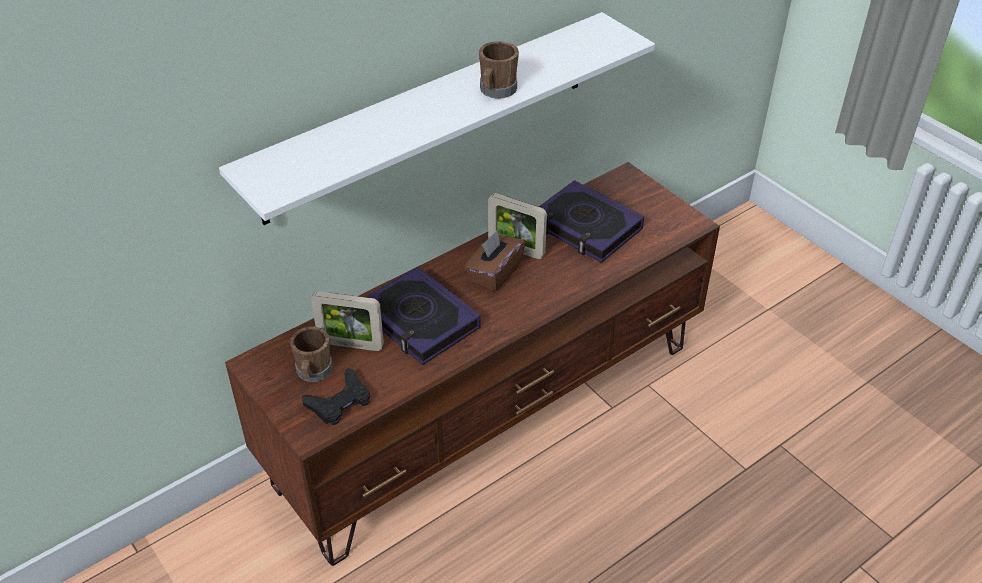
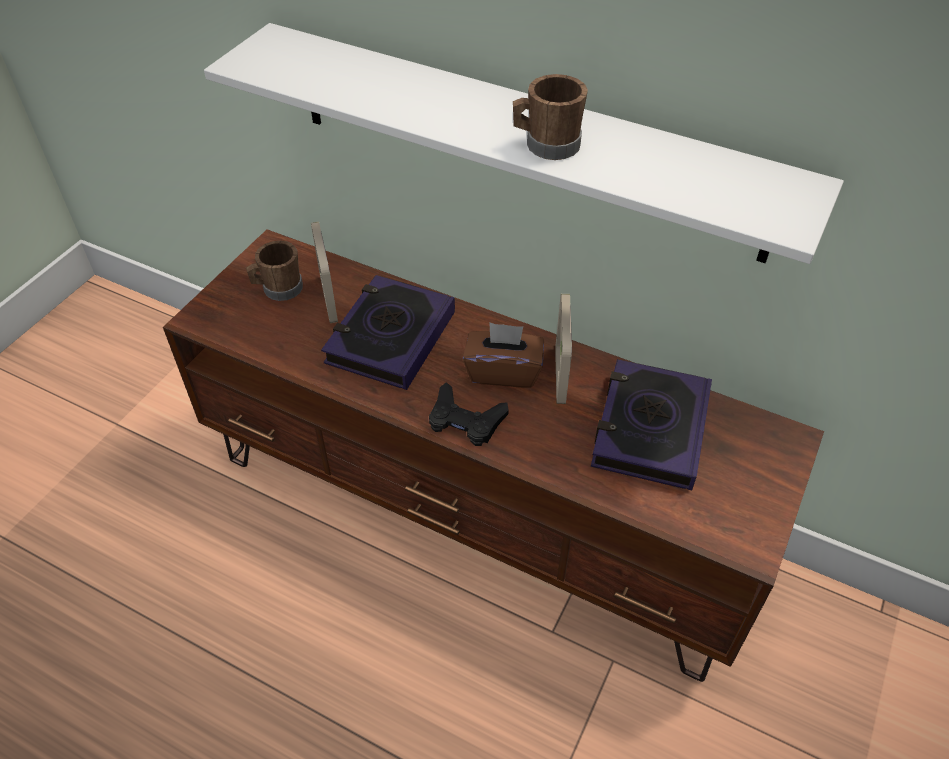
camera: 65 degrees right, 5 degrees up
black game controller [302,368,370,425] -> black game controller moved to [429,382,509,446]

